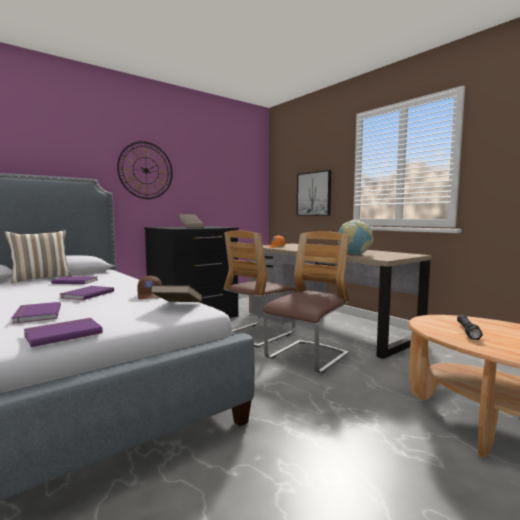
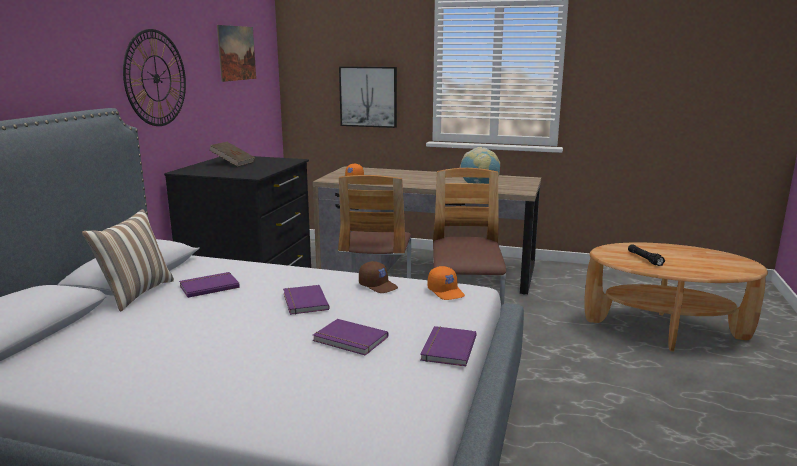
camera: 35 degrees left, 10 degrees up
brown book [151,285,202,302] -> orange cap [427,266,465,300]
none -> picture [217,25,256,82]

